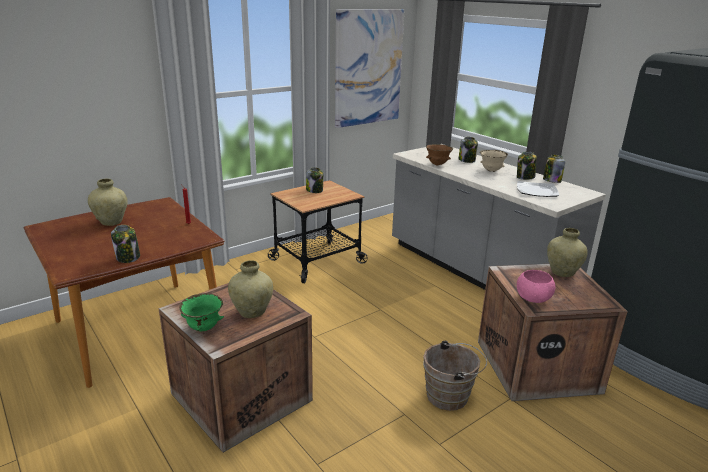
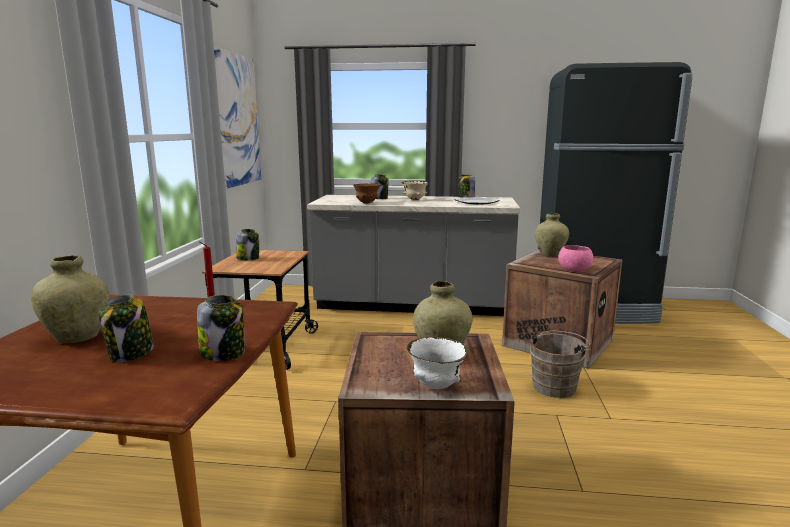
camera: 45 degrees left, 10 degrees down
green bowl [180,293,224,331] -> white bowl [407,337,468,389]
jar [517,152,537,180] -> jar moved to [99,295,154,363]

